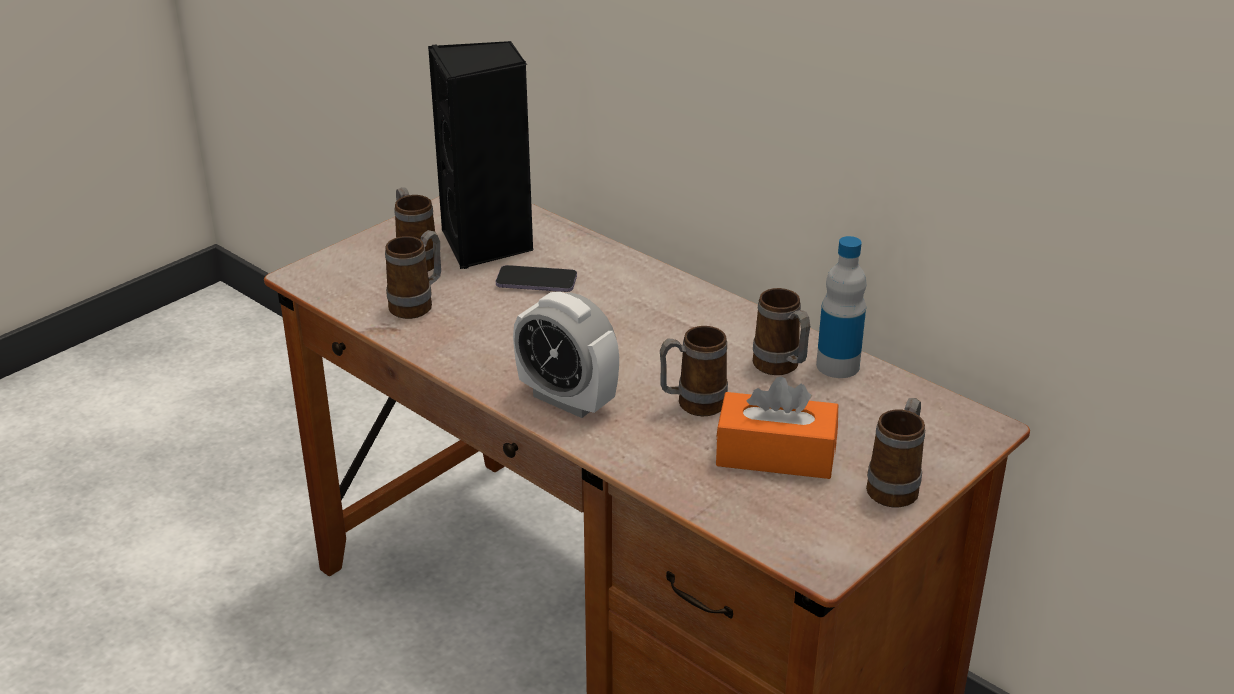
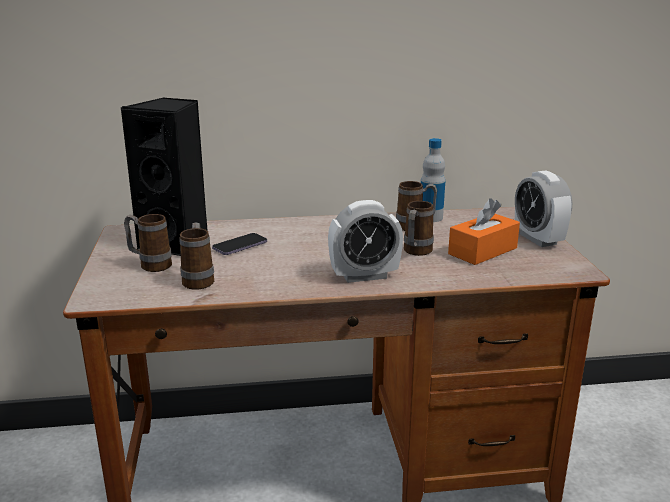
camera: 50 degrees left, 10 degrees down
mug [866,398,925,507] -> alarm clock [515,171,572,247]

